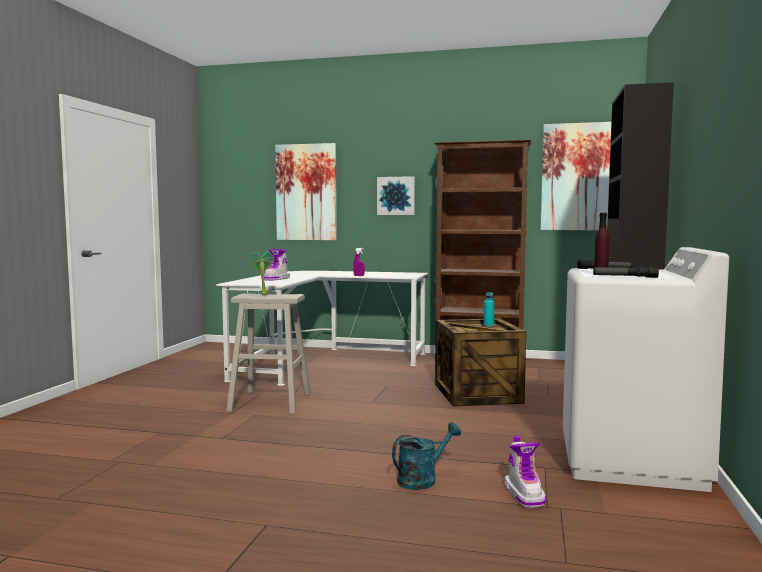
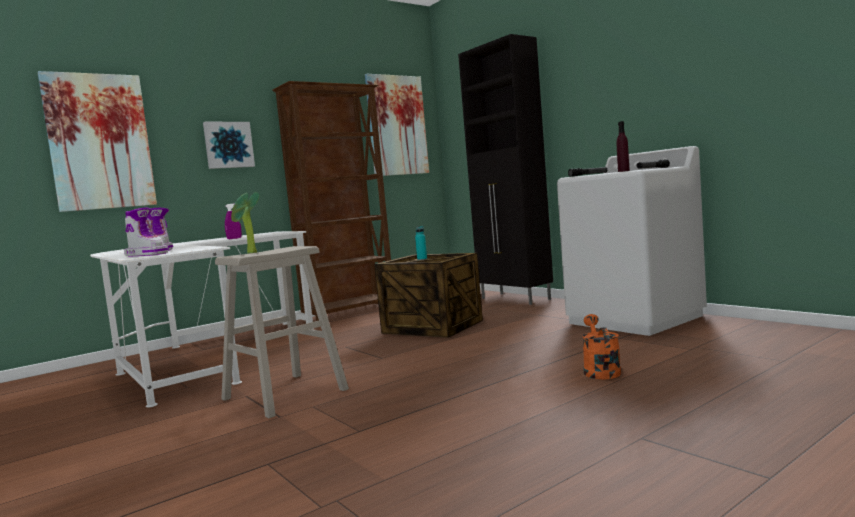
camera: 50 degrees left, 0 degrees up
turquoise watering can [392,422,461,490] -> orange watering can [582,314,621,379]
boot [505,435,546,508] -> boot moved to [124,208,169,256]

